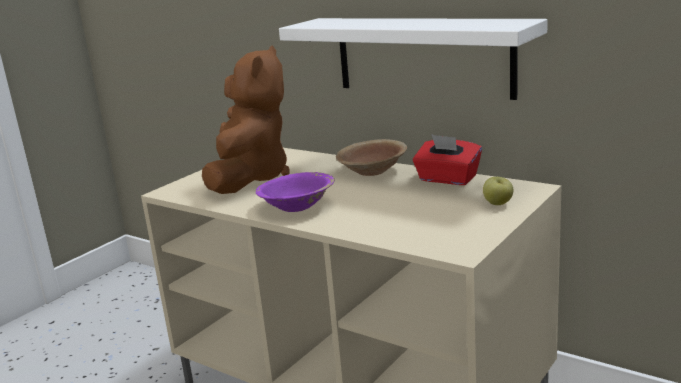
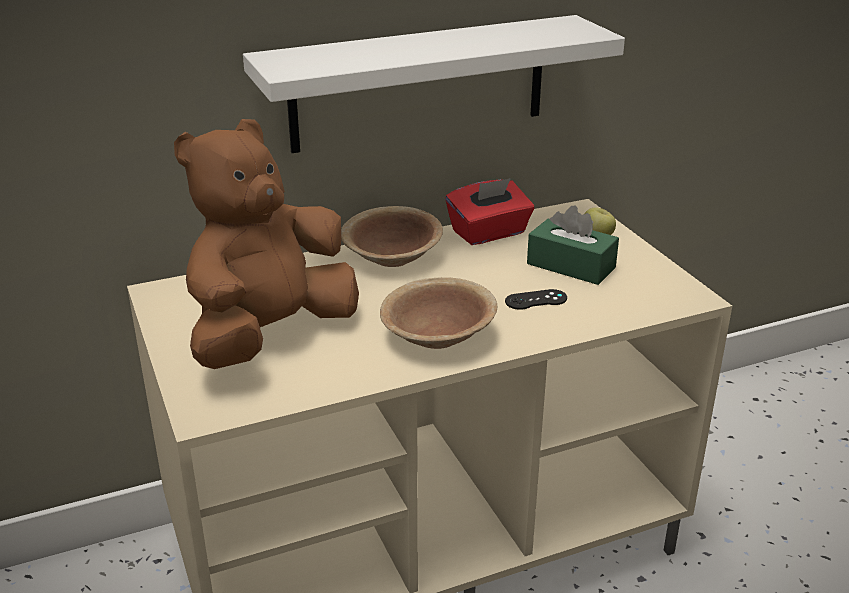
camera: 60 degrees left, 10 degrees up
brown plush toy [202,45,290,194] -> brown plush toy turned 90 degrees counterclockwise [174,119,359,369]
purple bowl [256,172,334,212] -> brown bowl [380,277,497,349]
none -> black game controller [505,289,567,310]
none -> green tissue box [527,206,619,285]

